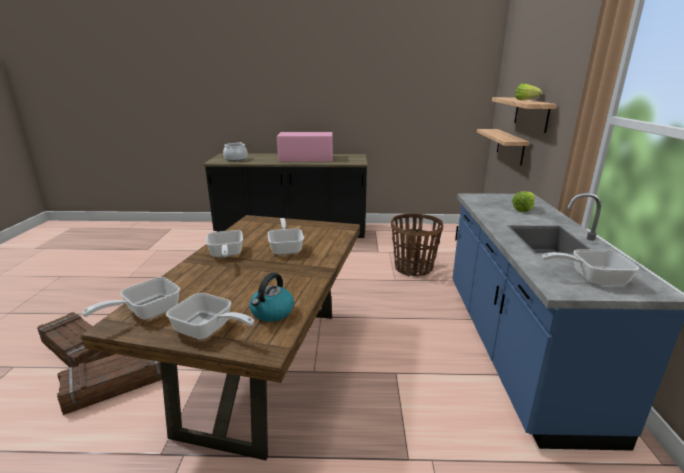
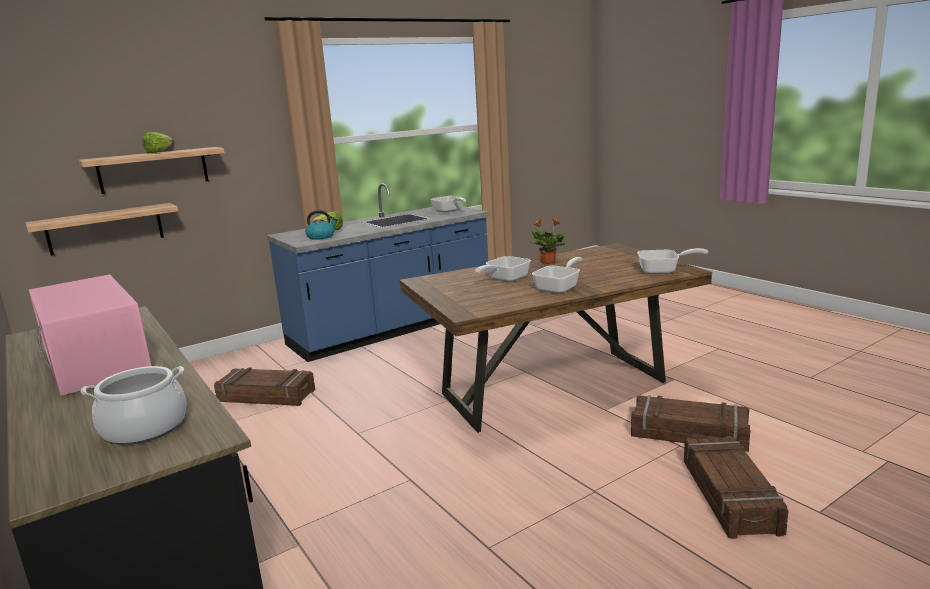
camera: 125 degrees left, 5 degrees down
frying pan [166,293,254,339] -> none
kettle [250,273,294,322] -> kettle moved to [305,210,338,240]
basket [391,213,443,276] -> crate [214,367,315,406]
none -> potted plant [529,217,567,264]

